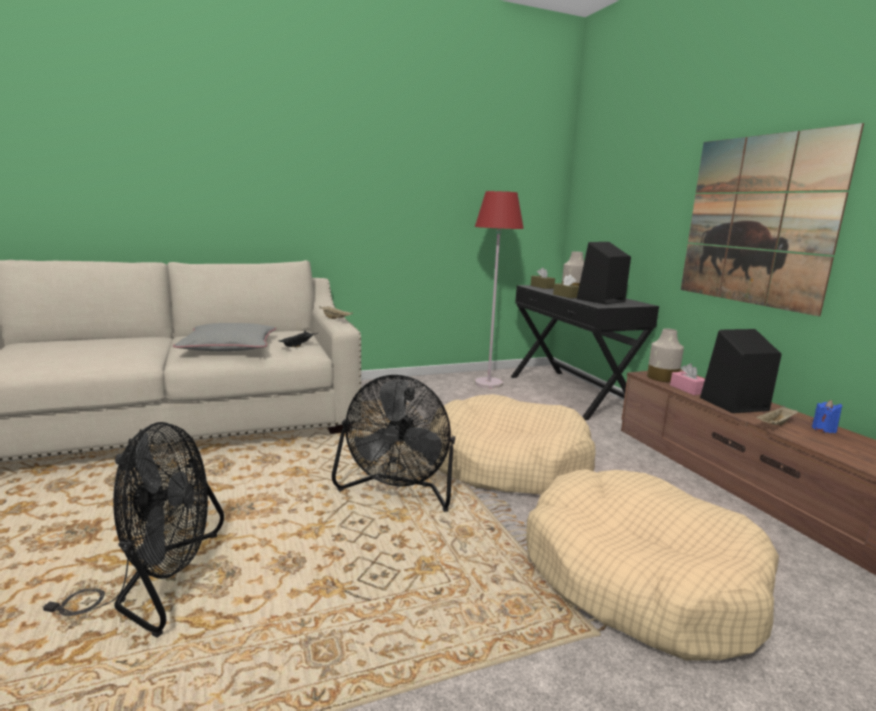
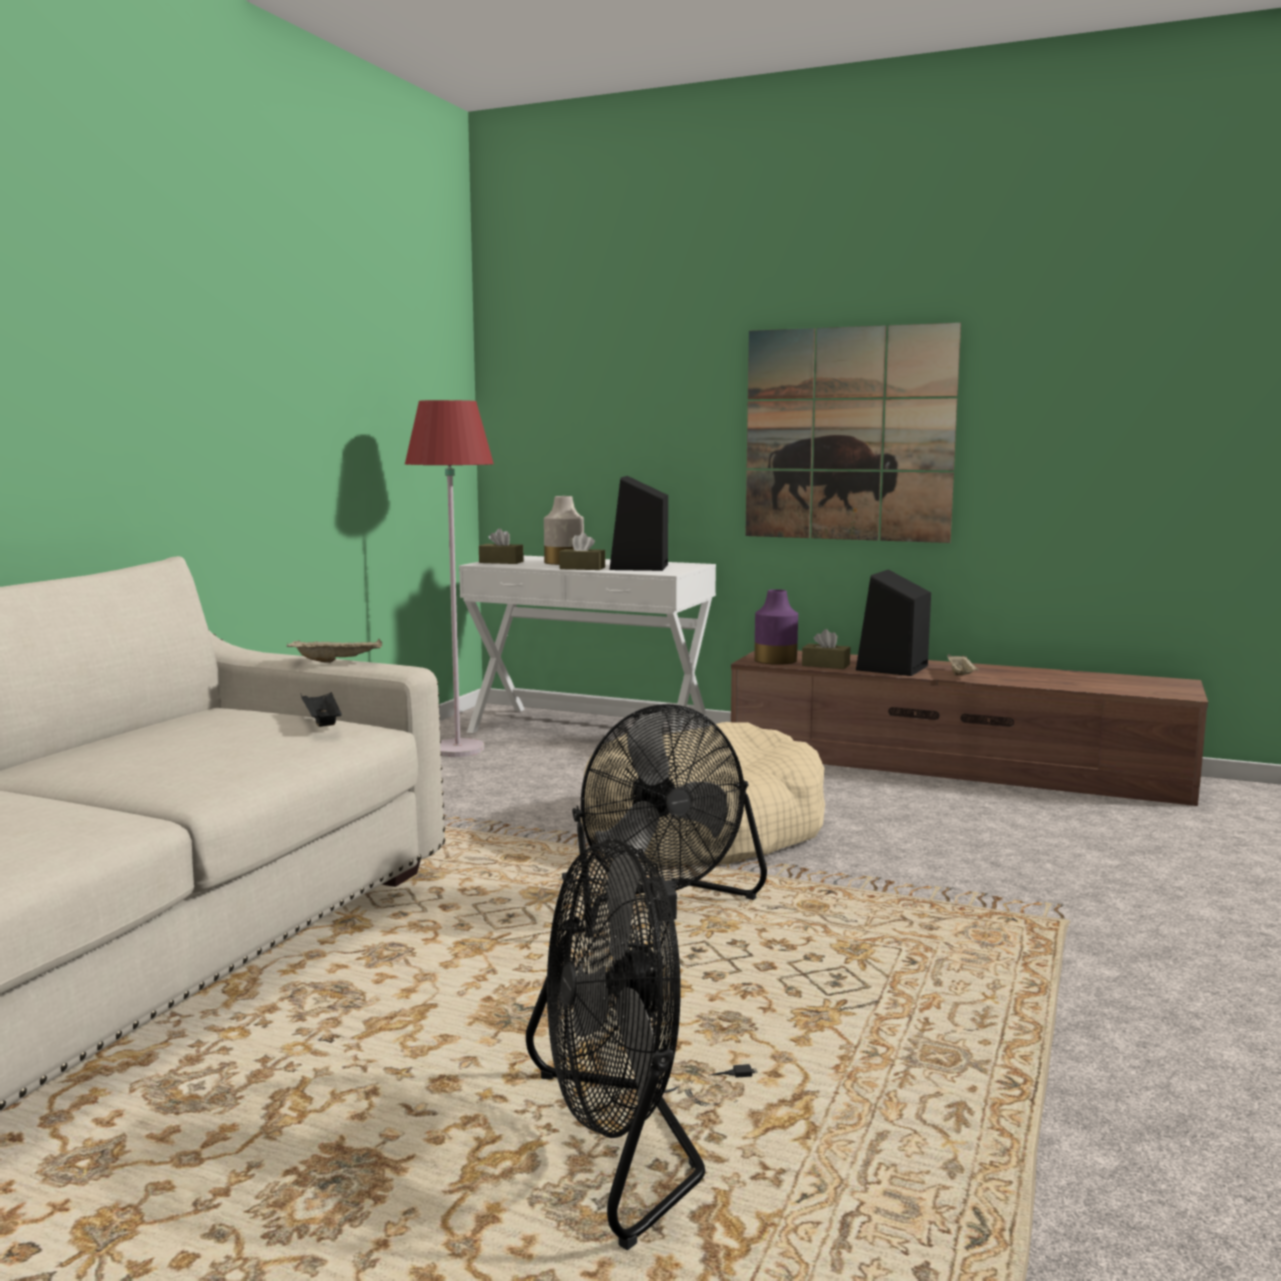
camera: 45 degrees left, 5 degrees down
black fan [42,422,224,638] -> black fan turned 150 degrees counterclockwise [526,839,757,1250]
grey pillow [173,323,276,351] -> none
black console table [511,285,659,420] -> white console table [459,556,716,733]
beige dog bed [526,469,779,661] -> none
beige vase [647,328,684,382] -> purple vase [754,589,798,665]
pink tissue box [670,363,705,395] -> brown tissue box [802,629,850,669]
blue candle [812,400,842,433] -> none

